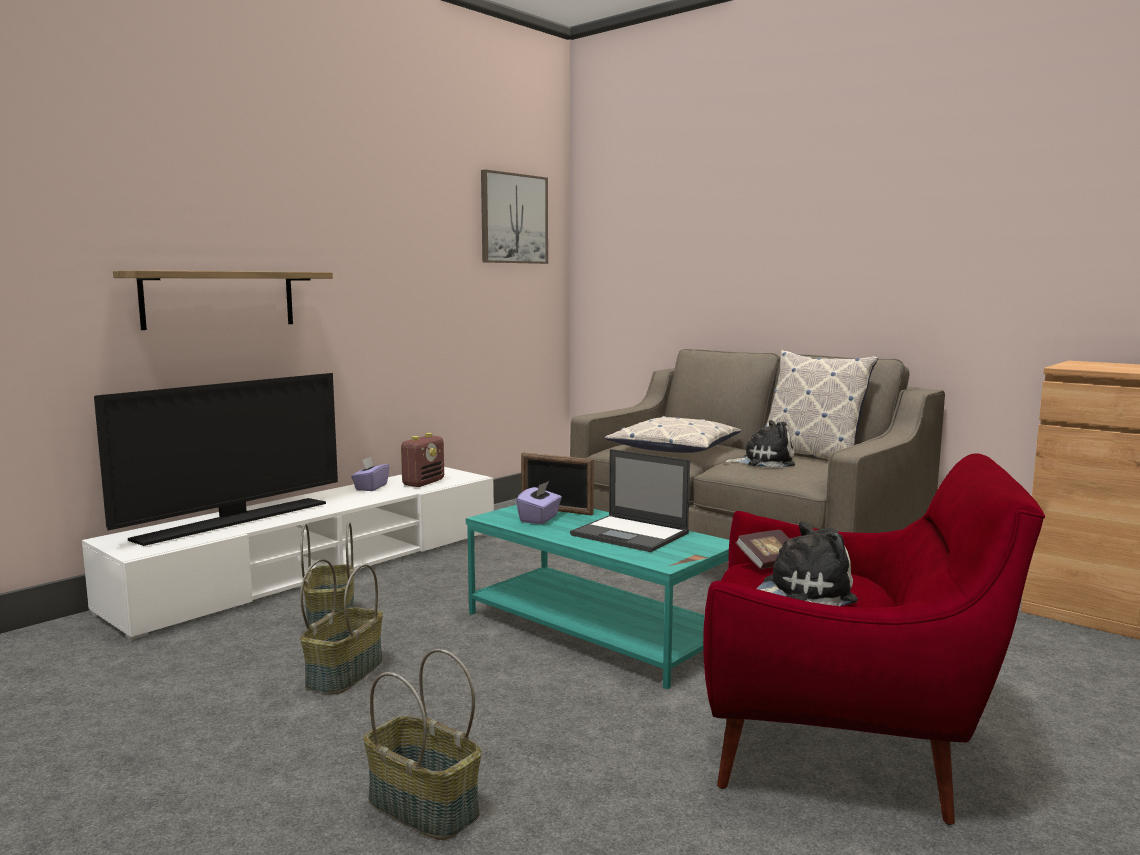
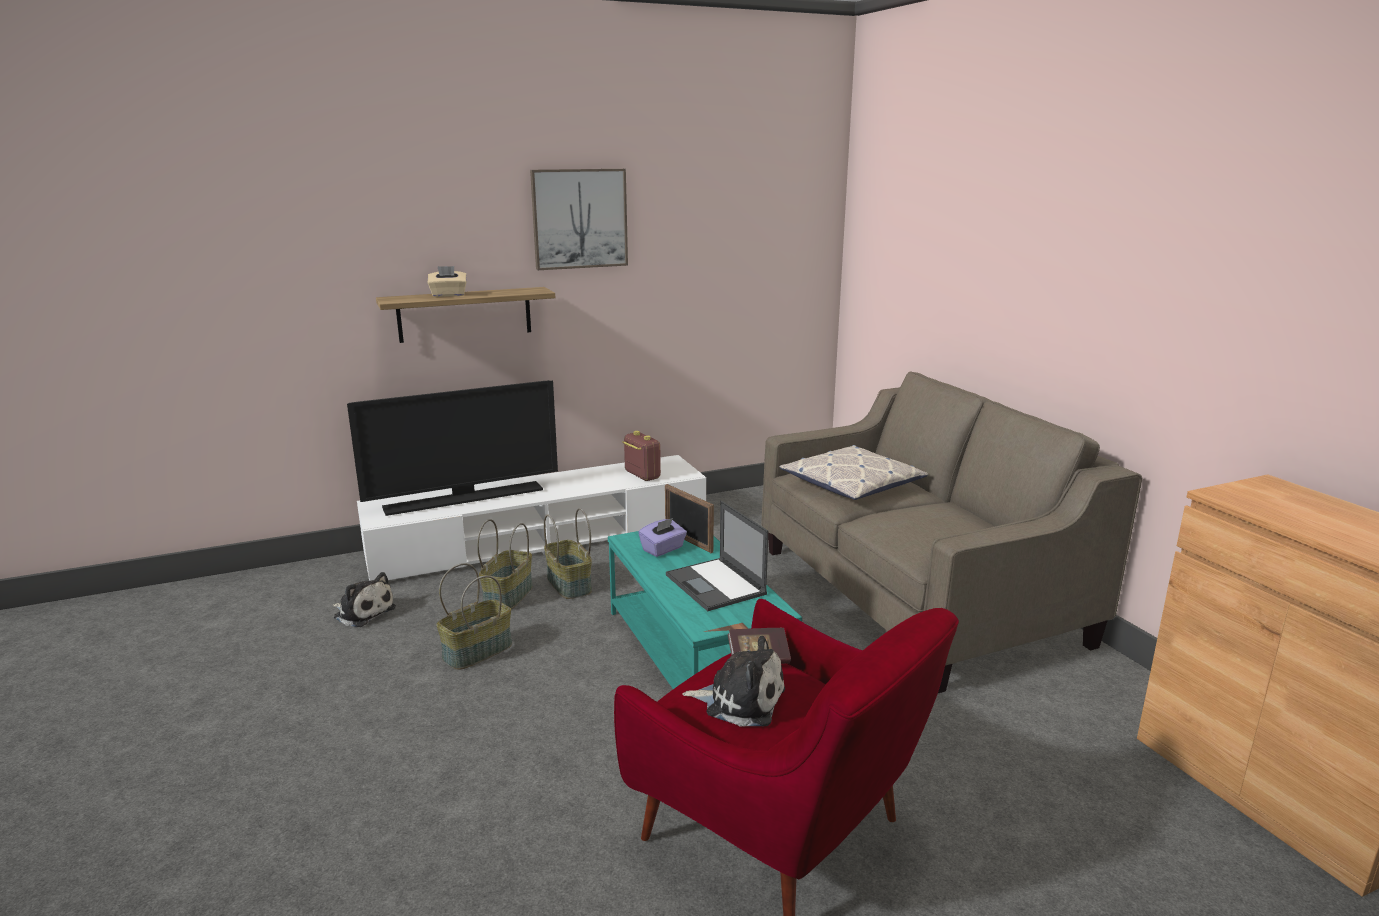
camera: 25 degrees right, 10 degrees up
purple tissue box [351,457,390,491] -> none
basket [364,649,481,840] -> basket moved to [544,508,592,599]
radio [401,433,444,487] -> radio turned 90 degrees counterclockwise [622,431,661,481]
picture [481,169,548,264] -> picture moved to [530,169,628,270]
plush toy [724,420,795,468] -> plush toy moved to [333,572,396,627]
pillow [765,350,878,460] -> none
none -> beige tissue box [428,266,467,297]

